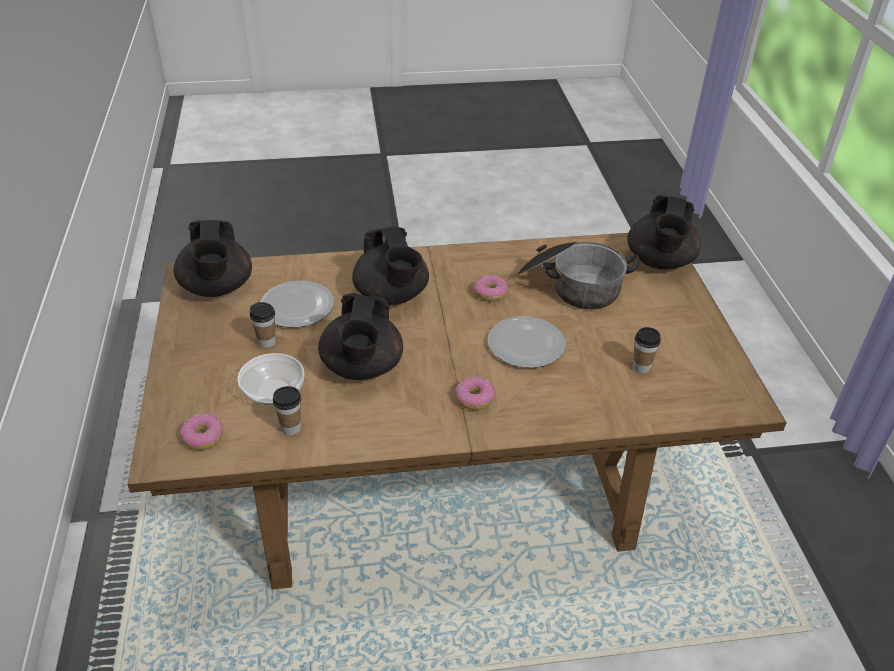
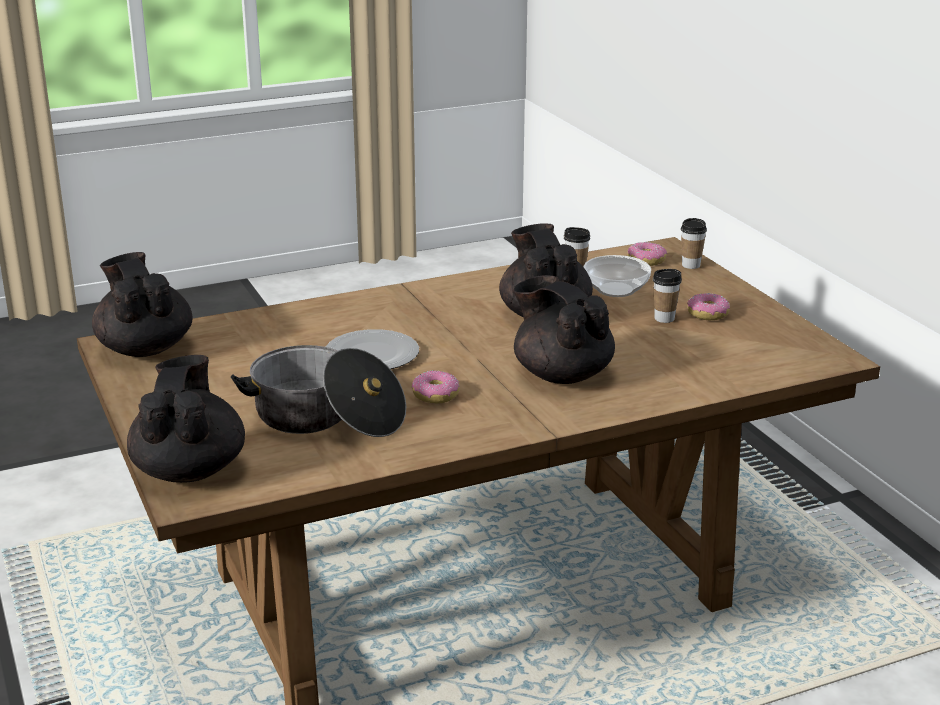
camera: 165 degrees right, 15 degrees down
black teapot [174,220,252,297] -> black teapot moved to [92,252,192,357]
plate [260,281,334,327] -> none
donut [455,376,495,410] -> donut moved to [687,293,730,320]
cup [633,327,661,373] -> cup moved to [681,218,707,269]

